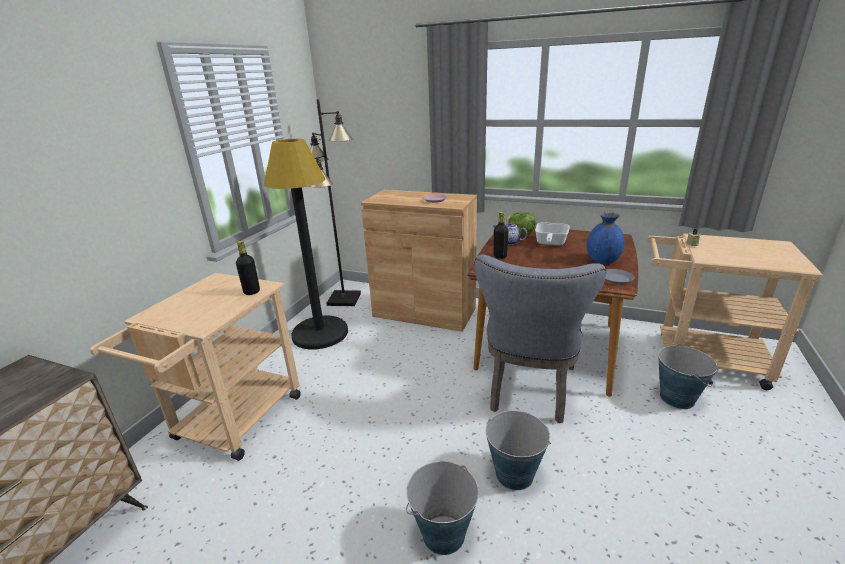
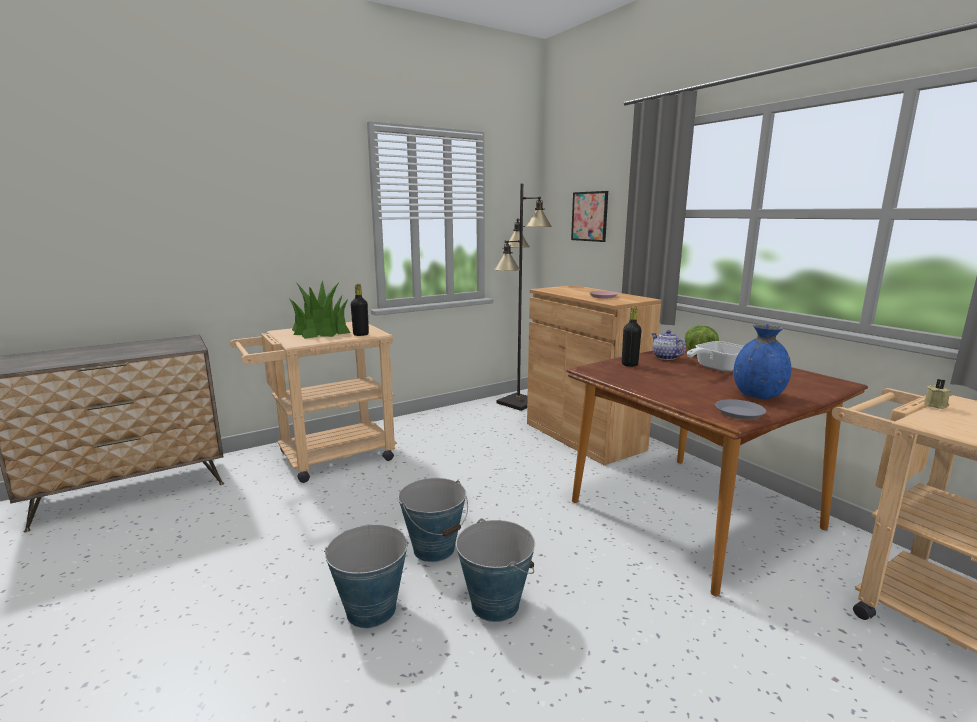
camera: 35 degrees right, 10 degrees down
black floor lamp [264,139,348,350] -> none
grey chair [475,255,606,423] -> none
bucket [658,344,718,409] -> bucket moved to [398,478,468,562]
none -> potted plant [289,280,350,339]
none -> picture [571,191,608,242]

